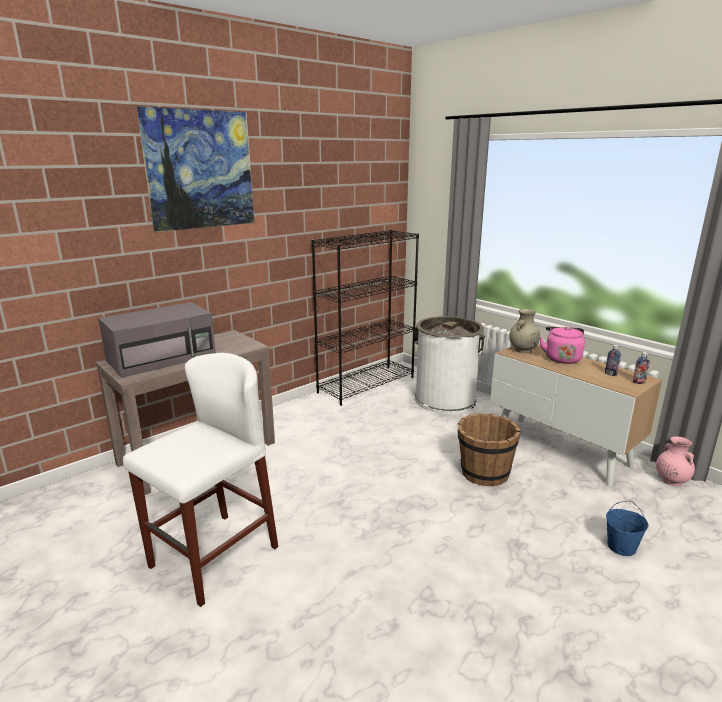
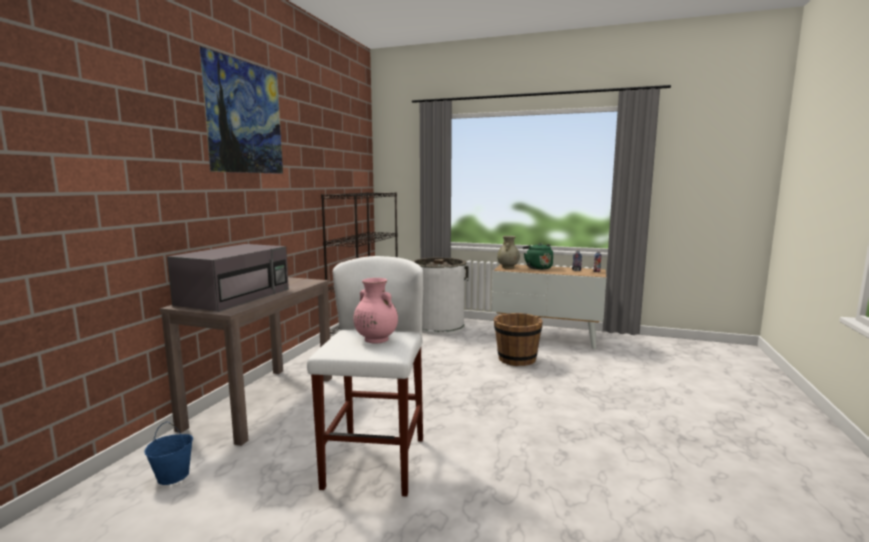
camera: 30 degrees left, 10 degrees down
pink kettle [539,327,585,364] -> green kettle [523,243,553,270]
blue bucket [606,501,648,556] -> blue bucket moved to [144,421,193,485]
pink vase [656,436,695,486] -> pink vase moved to [353,278,398,344]

